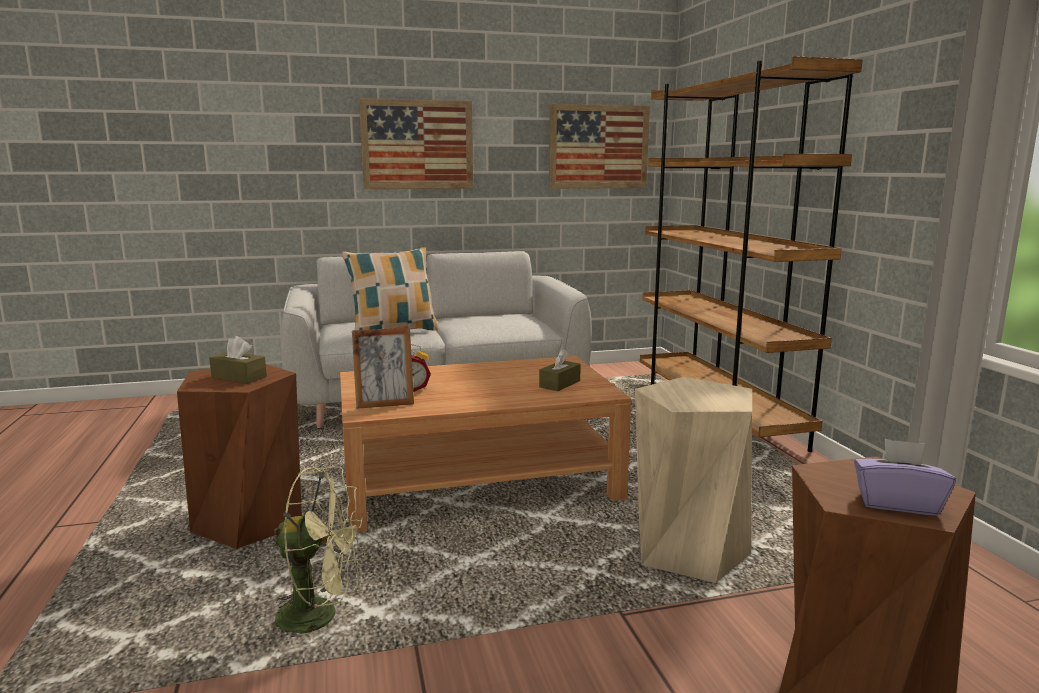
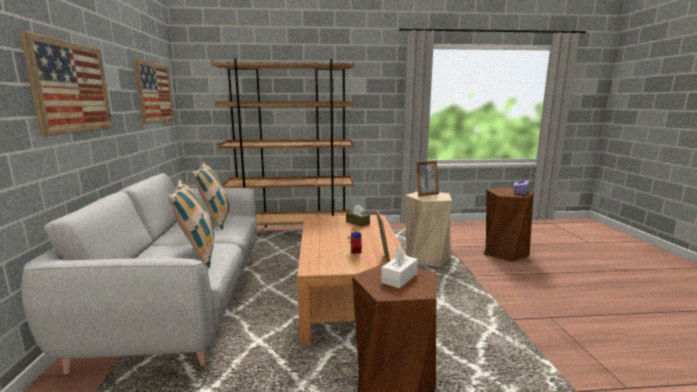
camera: 80 degrees left, 0 degrees up
brown tissue box [209,336,267,384] -> white tissue box [381,247,418,289]
green fan [274,467,365,637] -> none
none -> pillow [192,162,229,230]
none -> picture frame [416,161,439,197]

